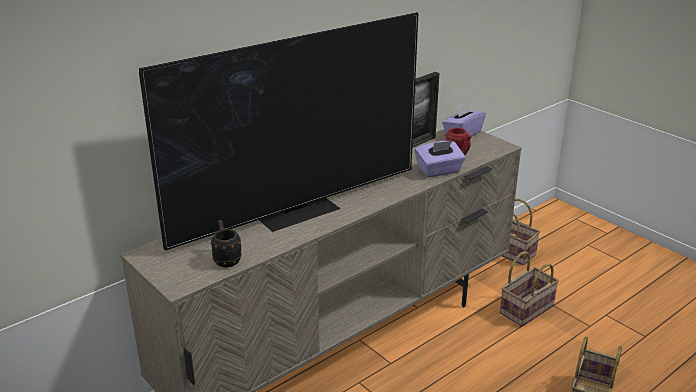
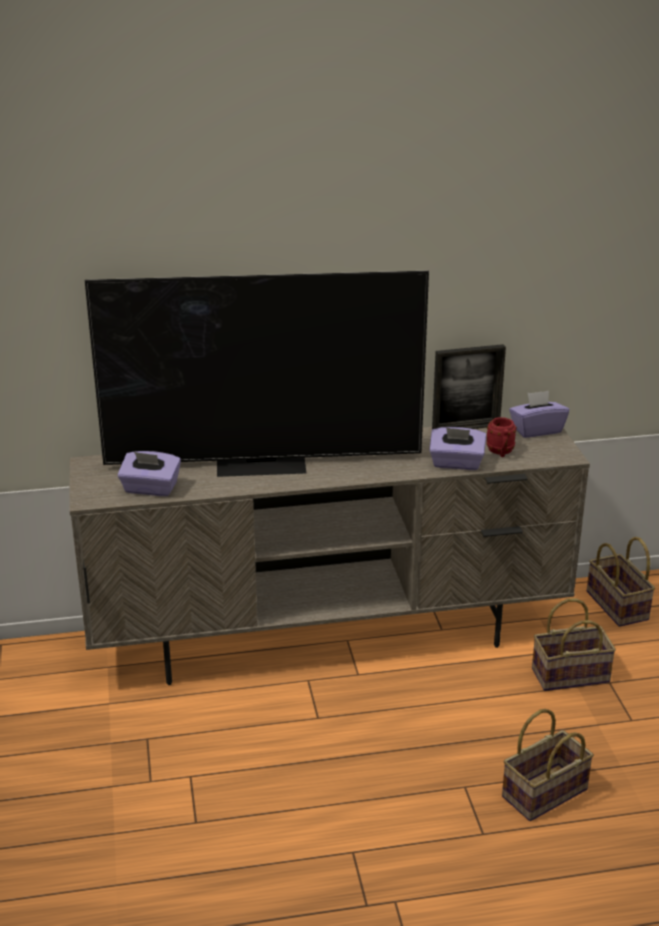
camera: 30 degrees right, 0 degrees up
black mug [211,220,241,267] -> purple tissue box [118,451,181,496]

